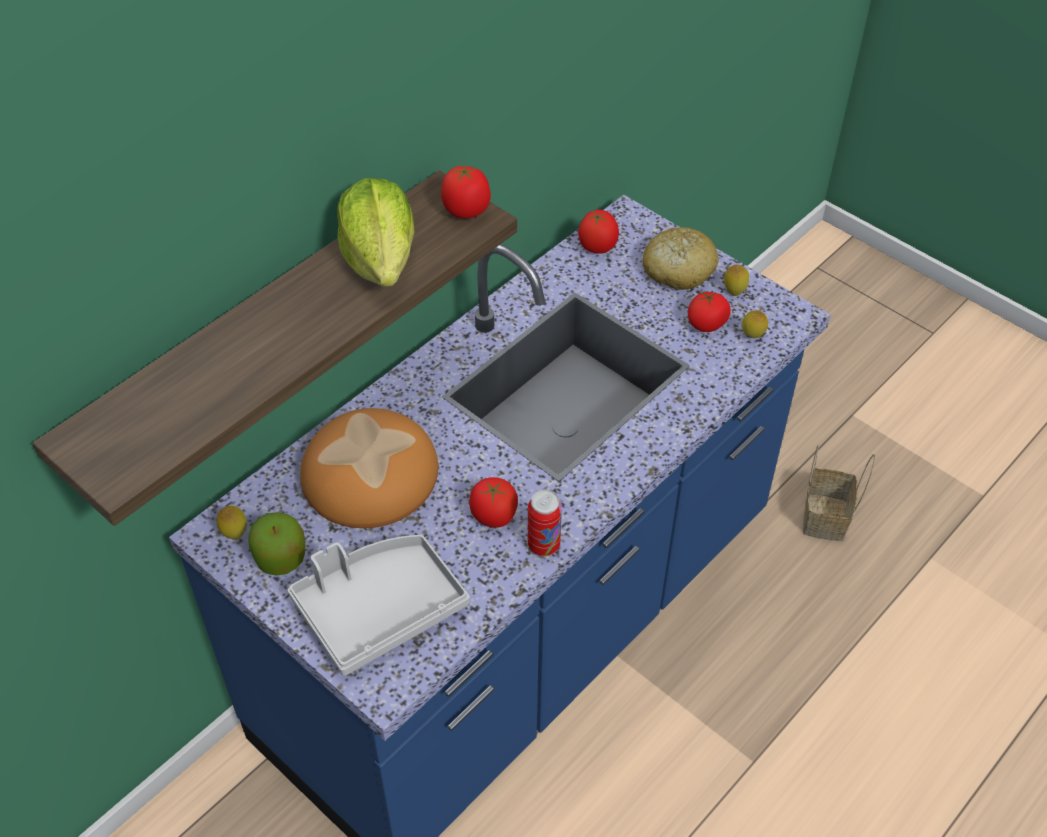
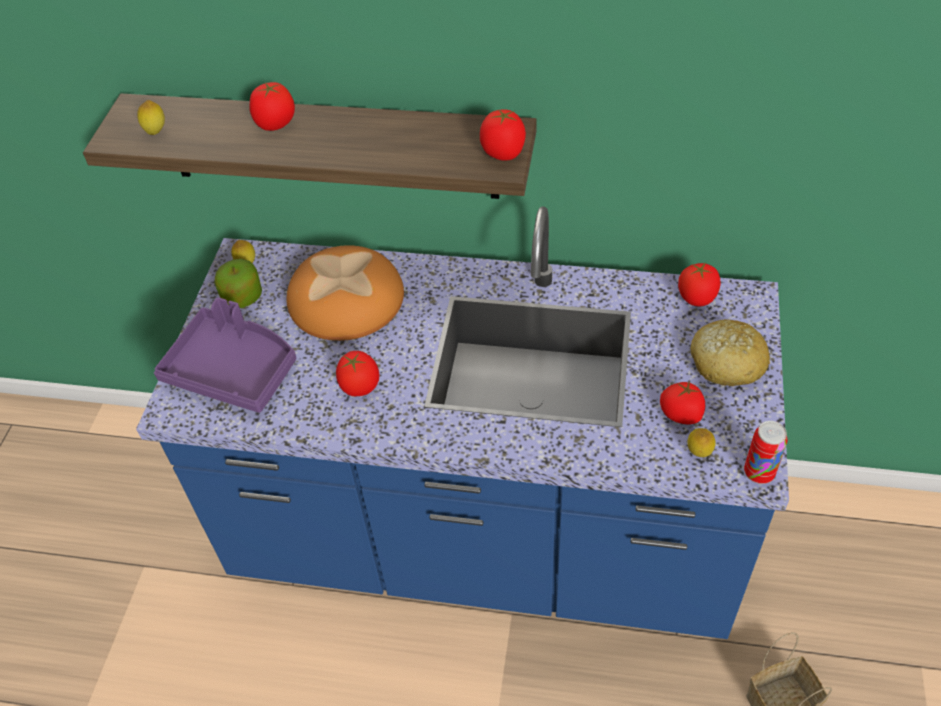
camera: 60 degrees right, 0 degrees up
grey tray [288,535,469,676] -> purple tray [154,298,296,413]
lettuce [337,178,415,287] -> none
can [528,490,562,556] -> can moved to [744,421,787,484]
lemon [724,265,749,296] -> lemon moved to [137,100,165,135]
none -> tomato [249,82,295,131]

